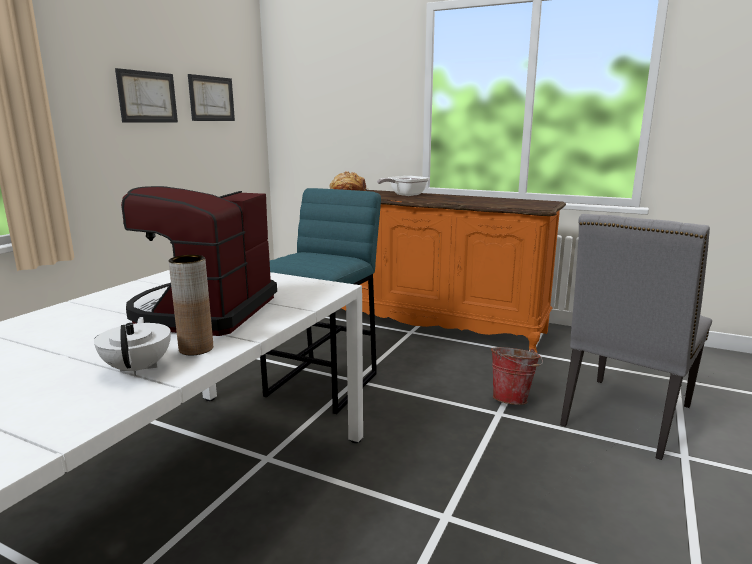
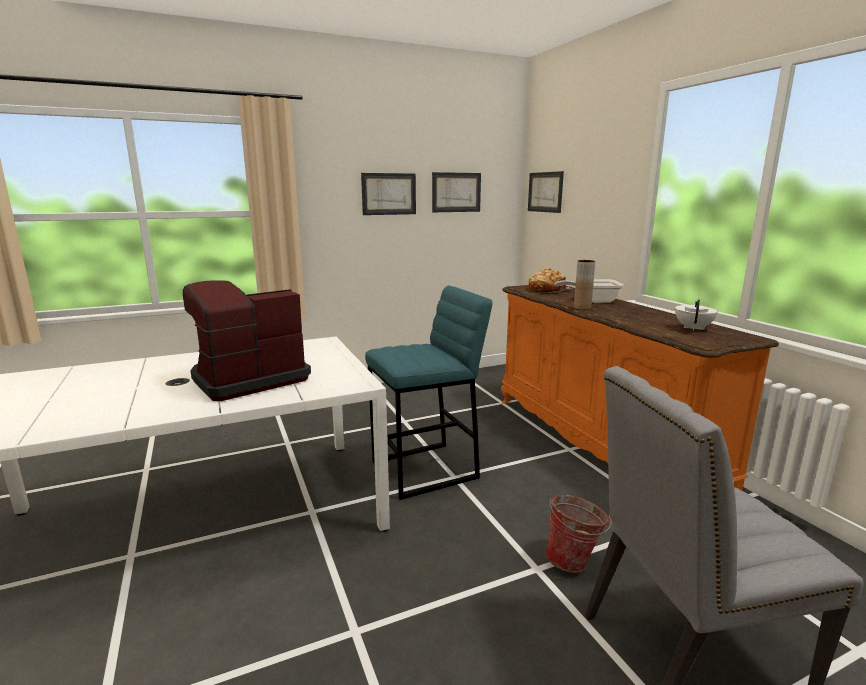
camera: 40 degrees right, 0 degrees up
white teapot [94,317,171,376] -> white teapot moved to [675,300,718,331]
brown vase [169,255,213,356] -> brown vase moved to [574,260,595,310]
none -> picture [528,171,564,213]

